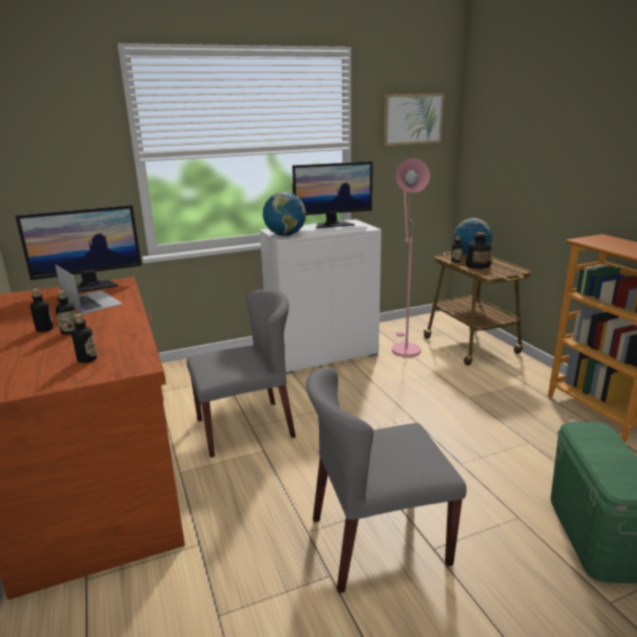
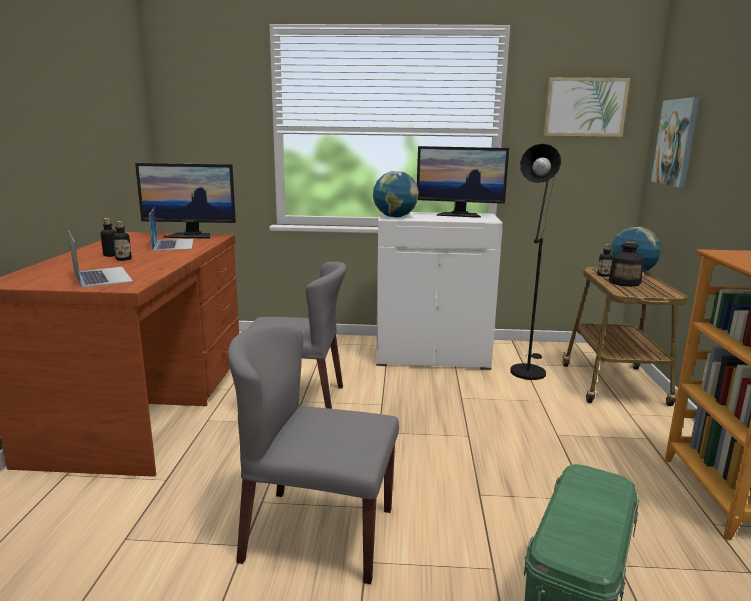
camera: 25 degrees right, 5 degrees down
bottle [72,313,97,363] -> laptop [68,231,133,288]
pink floor lamp [392,158,430,357] -> black floor lamp [510,144,561,380]
none -> picture [651,97,700,187]

